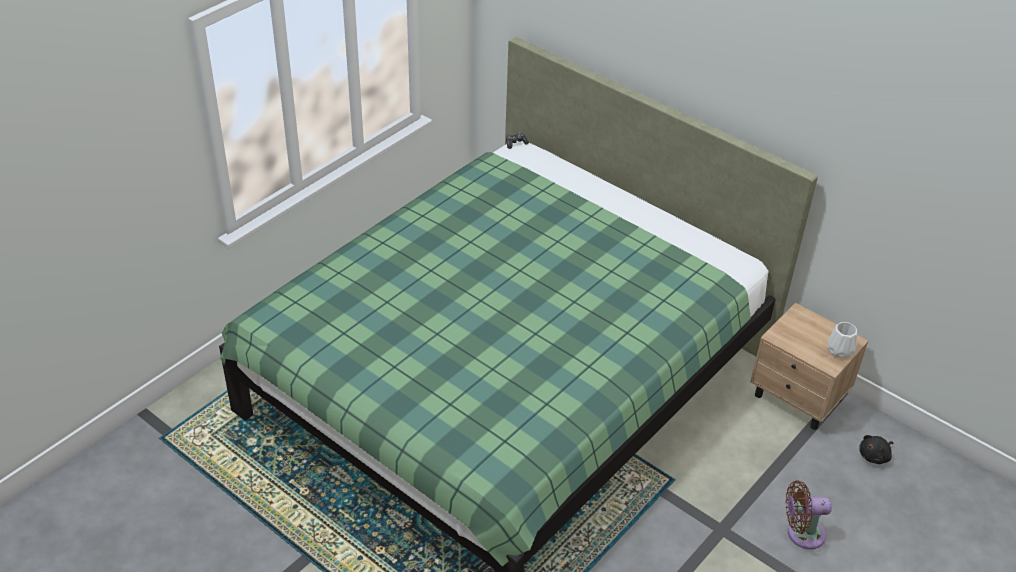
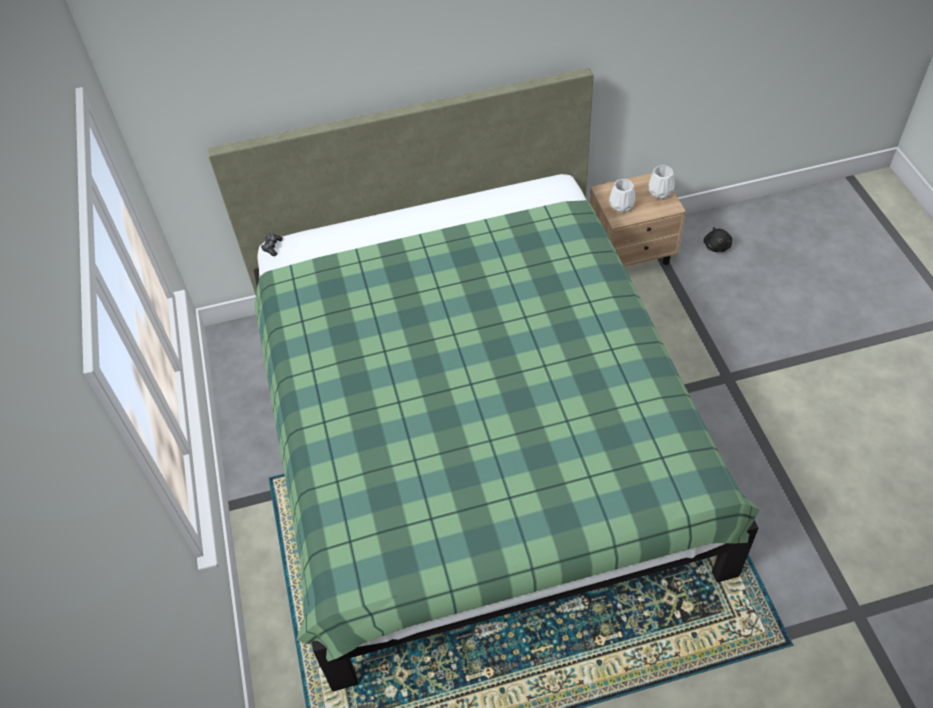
camera: 50 degrees left, 10 degrees up
brown fan [786,480,832,549] -> none
none -> white vase [609,179,635,213]

